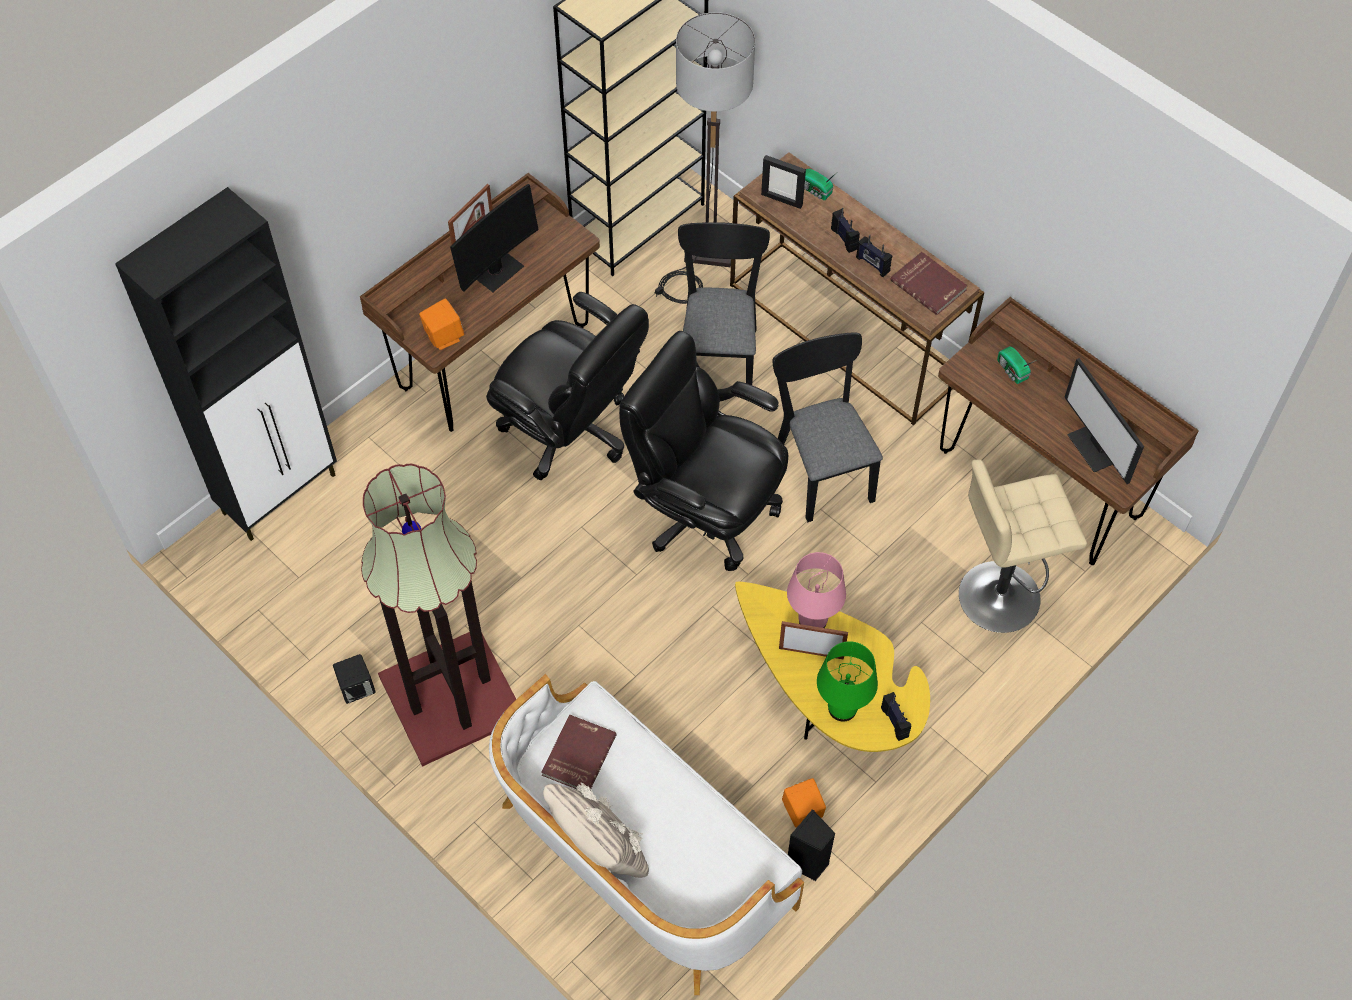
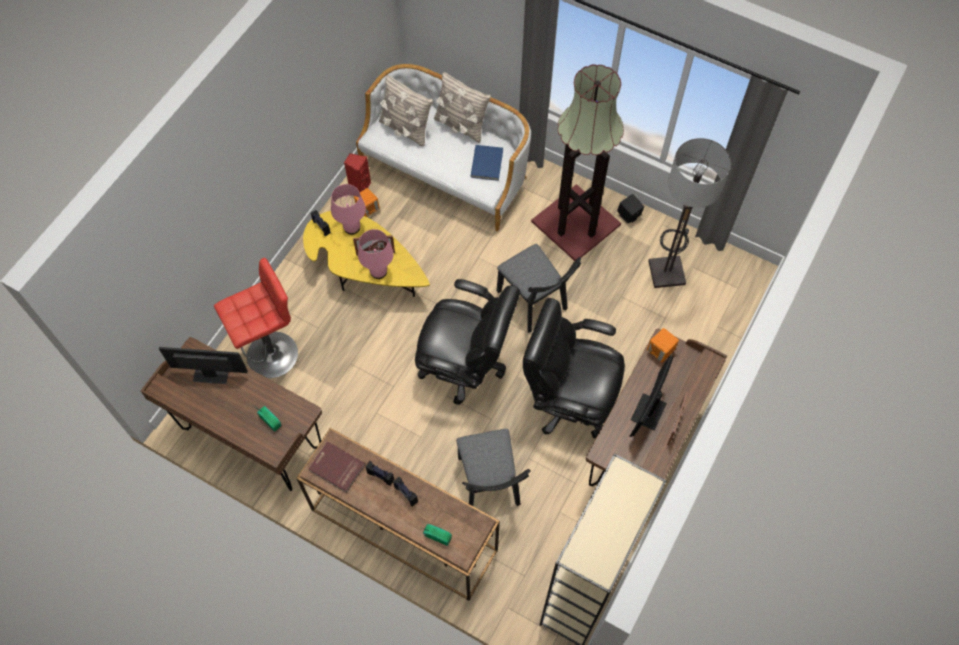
camera: 165 degrees right, 5 degrees up
black cabinet [115,187,337,541] -> none
red book [541,714,617,789] -> blue book [471,145,503,181]
floor lamp [655,12,755,304] -> floor lamp moved to [649,138,731,288]
picture frame [761,155,806,209] -> none
black chair [772,333,883,522] -> black chair moved to [497,244,581,333]
black speaker [788,809,836,881] -> red speaker [344,153,371,193]
green table lamp [817,641,878,722] -> pink table lamp [331,184,366,235]
beige stool [959,459,1087,633] -> red stool [214,258,298,378]
monitor [1064,358,1144,484] -> monitor turned 45 degrees counterclockwise [159,347,248,384]
none -> beige pillow [379,75,433,147]

